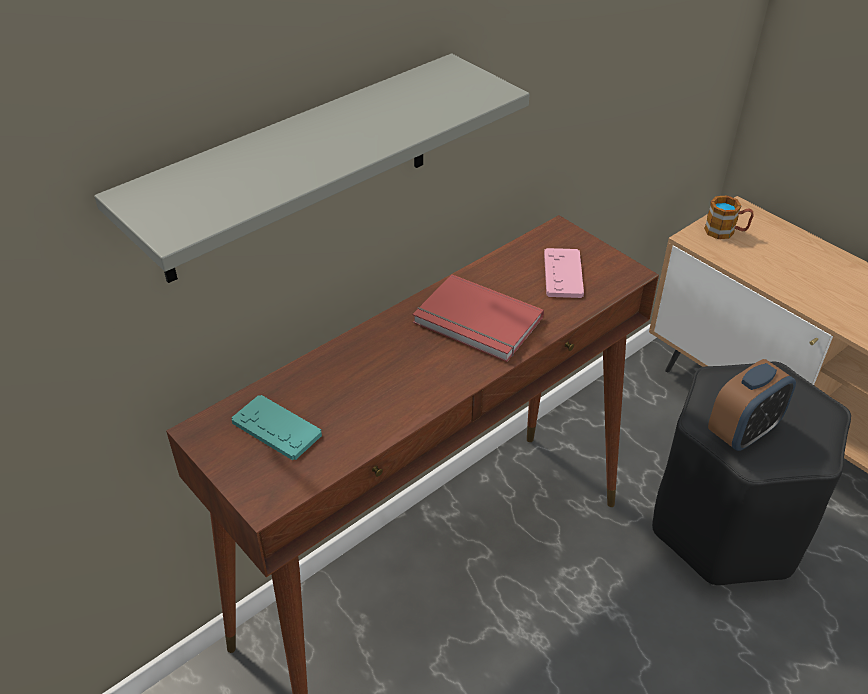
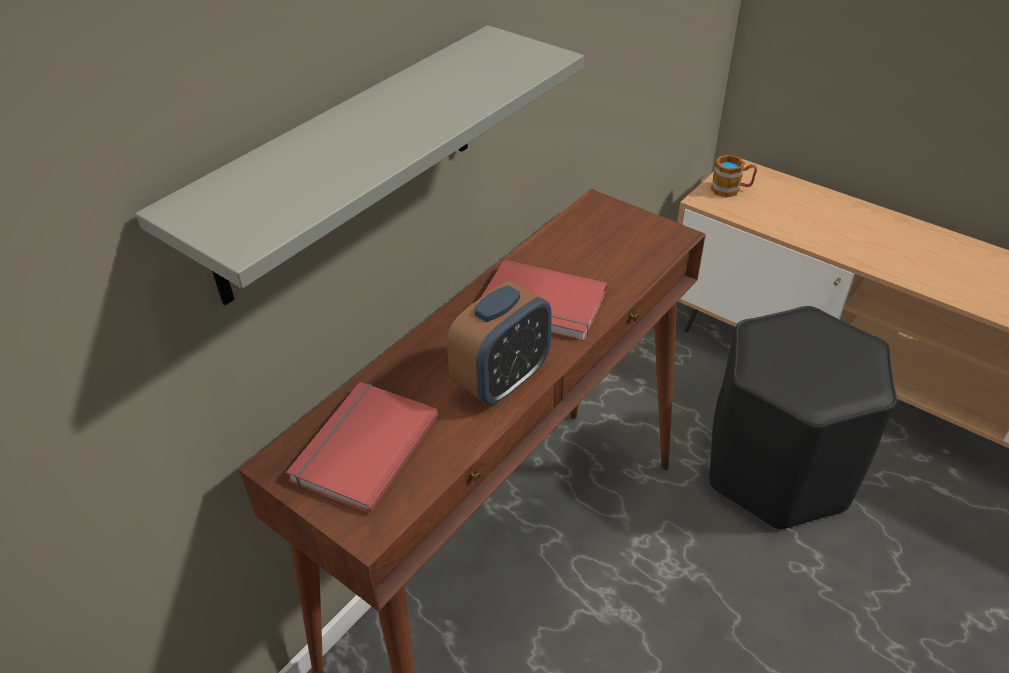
camera: 10 degrees left, 0 degrees up
turquoise game controller [232,395,322,460] -> red book [286,382,438,514]
pink game controller [544,248,584,298] -> none
alarm clock [708,359,796,451] -> alarm clock moved to [447,281,552,405]

